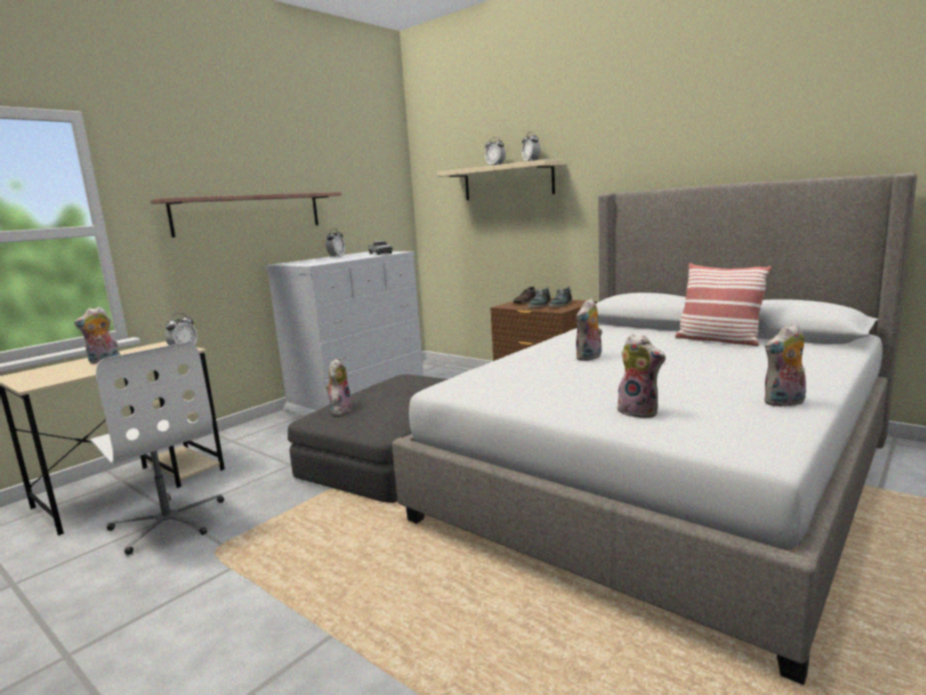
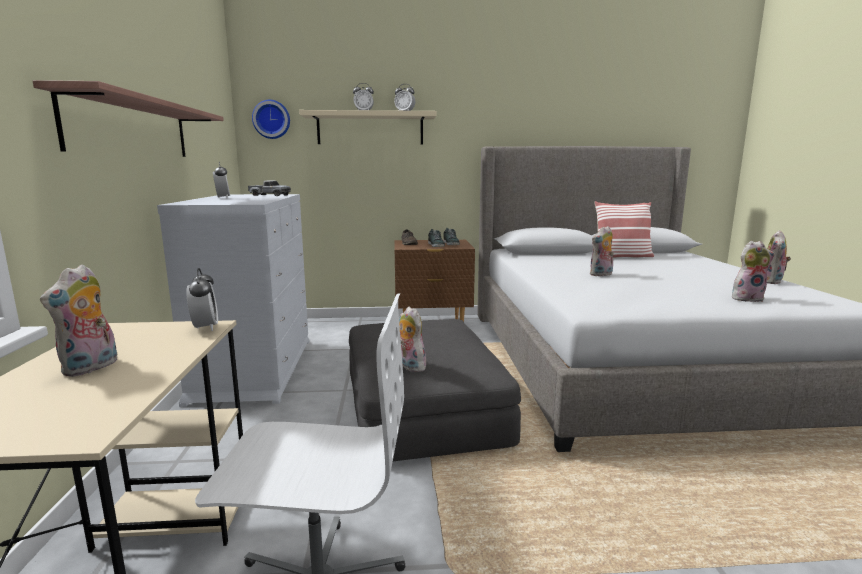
camera: 45 degrees left, 0 degrees up
plush toy [576,299,602,361] -> plush toy turned 60 degrees clockwise [590,226,614,276]
none -> wall clock [252,100,290,139]

